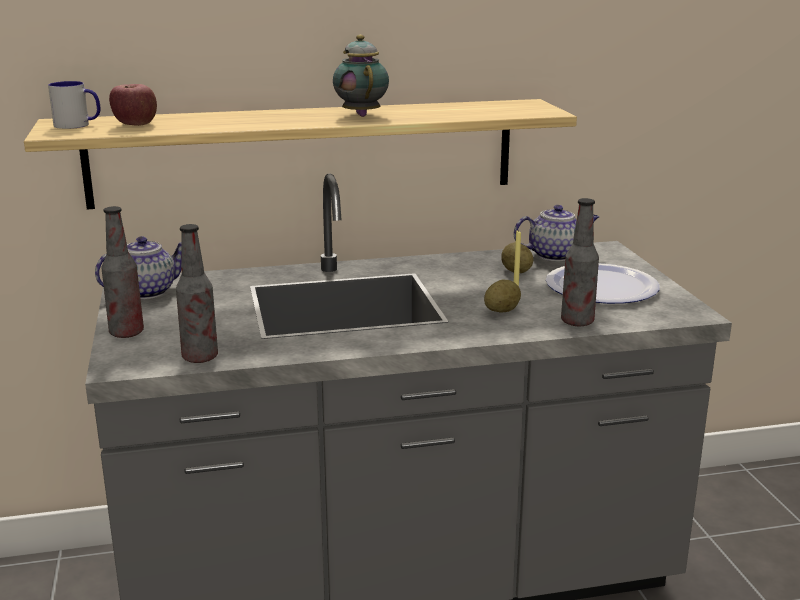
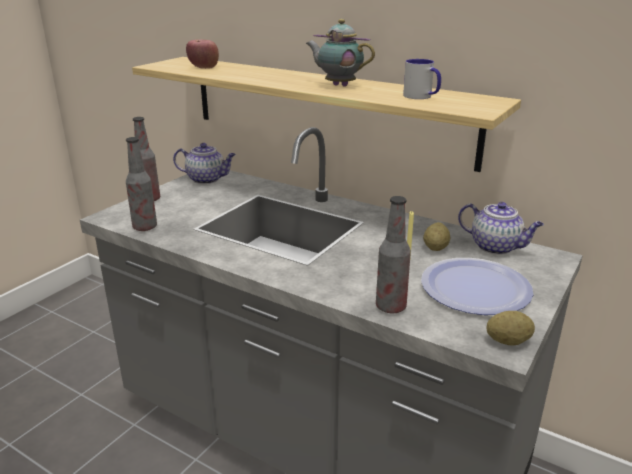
camera: 45 degrees right, 5 degrees up
mug [48,81,101,129] -> mug moved to [403,59,441,99]
teapot [333,35,389,117] -> teapot turned 90 degrees counterclockwise [306,19,375,87]
potato [484,280,521,313] -> potato moved to [486,311,535,345]

